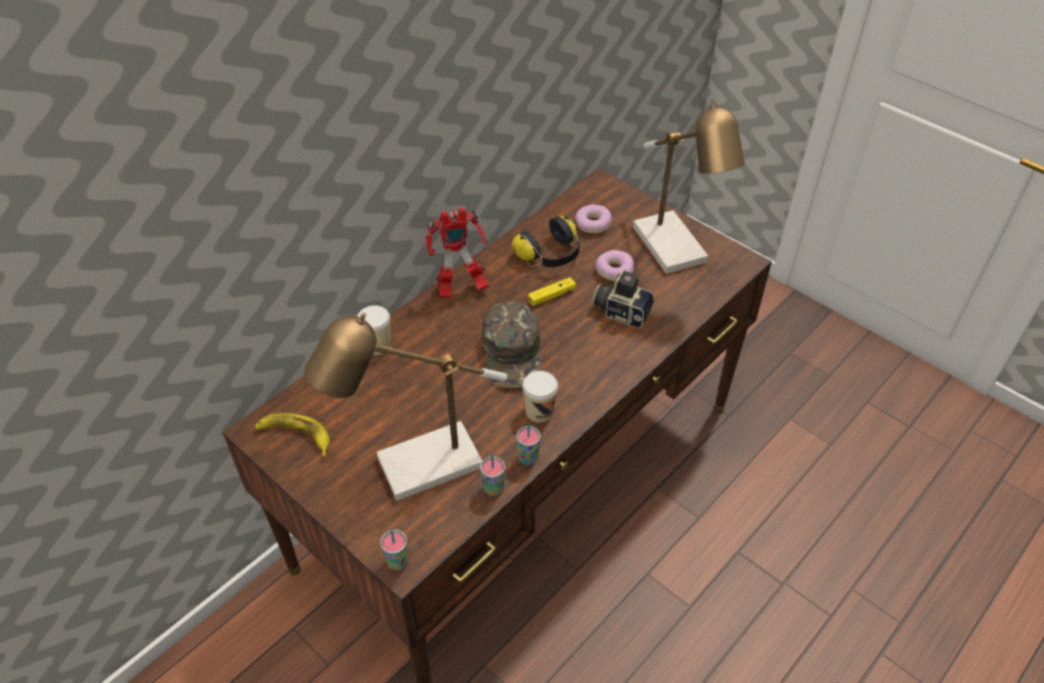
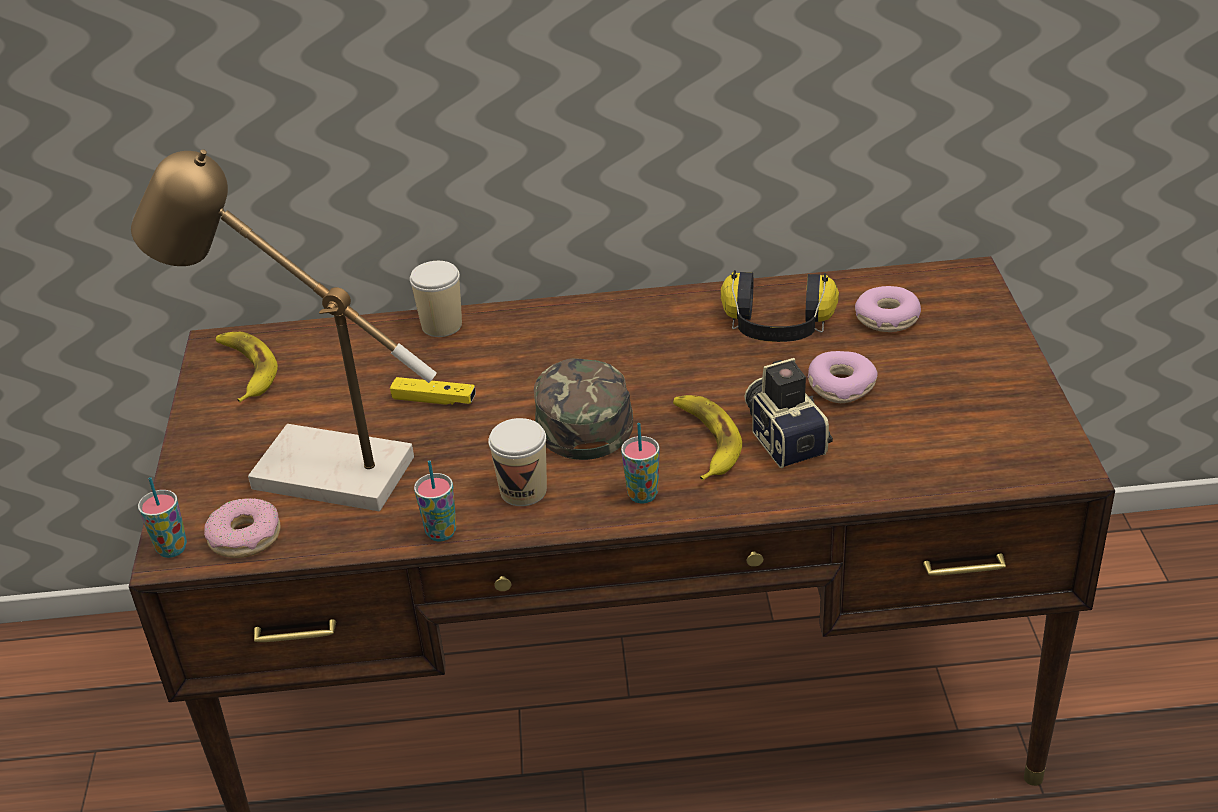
camera: 45 degrees right, 10 degrees down
toy robot [425,207,489,298] -> none
cup [480,454,505,496] -> cup moved to [621,423,659,504]
green cap [482,302,542,388] -> green cap turned 135 degrees clockwise [534,358,633,460]
yellow game controller [528,277,576,306] -> yellow game controller moved to [390,377,476,405]
table lamp [633,99,744,274] -> none
none -> donut [204,498,281,558]
none -> banana [673,395,742,481]

